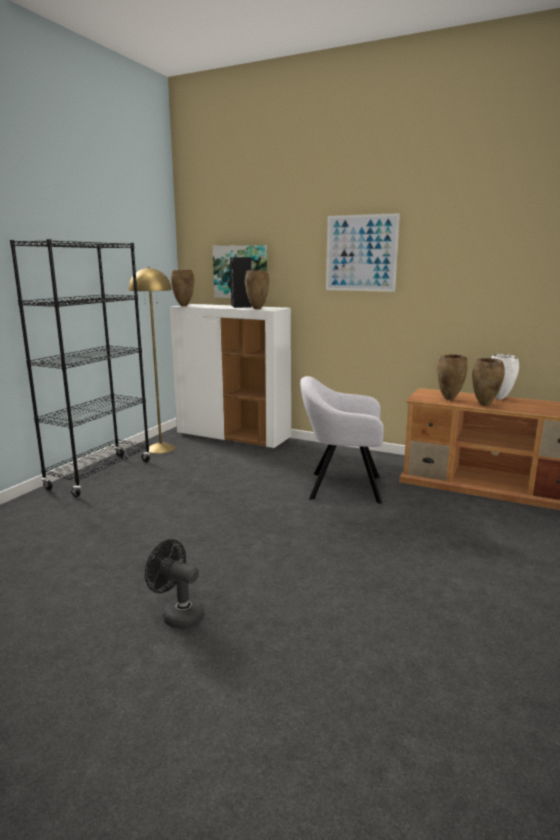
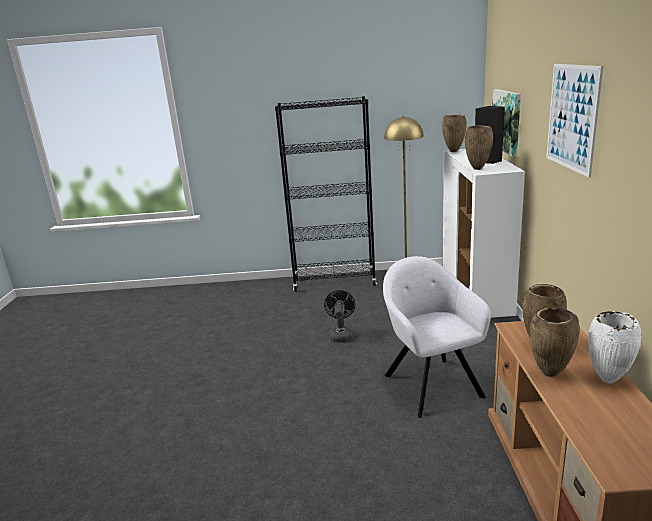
camera: 65 degrees right, 5 degrees up
black fan [145,539,205,629] -> black fan moved to [324,290,355,342]

